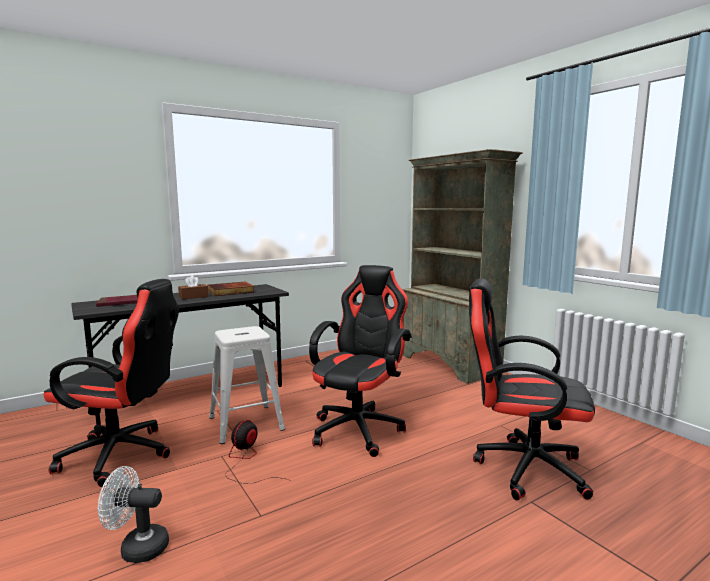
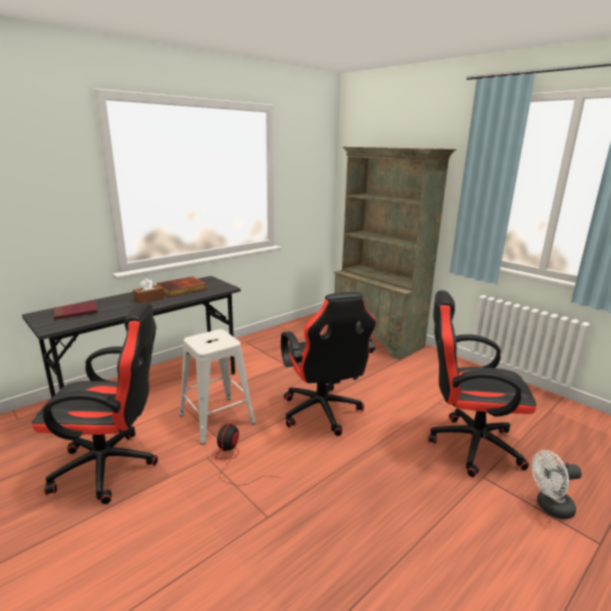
camera: 10 degrees left, 10 degrees up
white fan [98,466,169,563] -> white fan moved to [532,450,582,519]
black office chair [309,265,411,457] -> black office chair turned 150 degrees clockwise [281,292,376,436]

